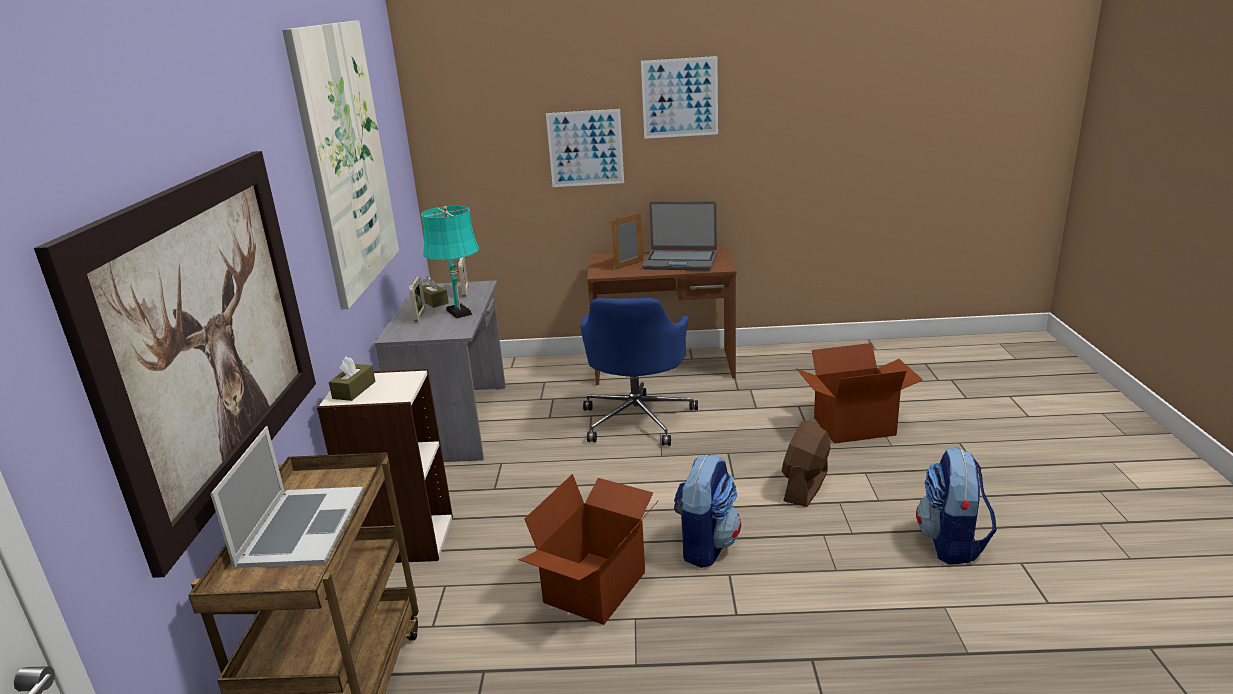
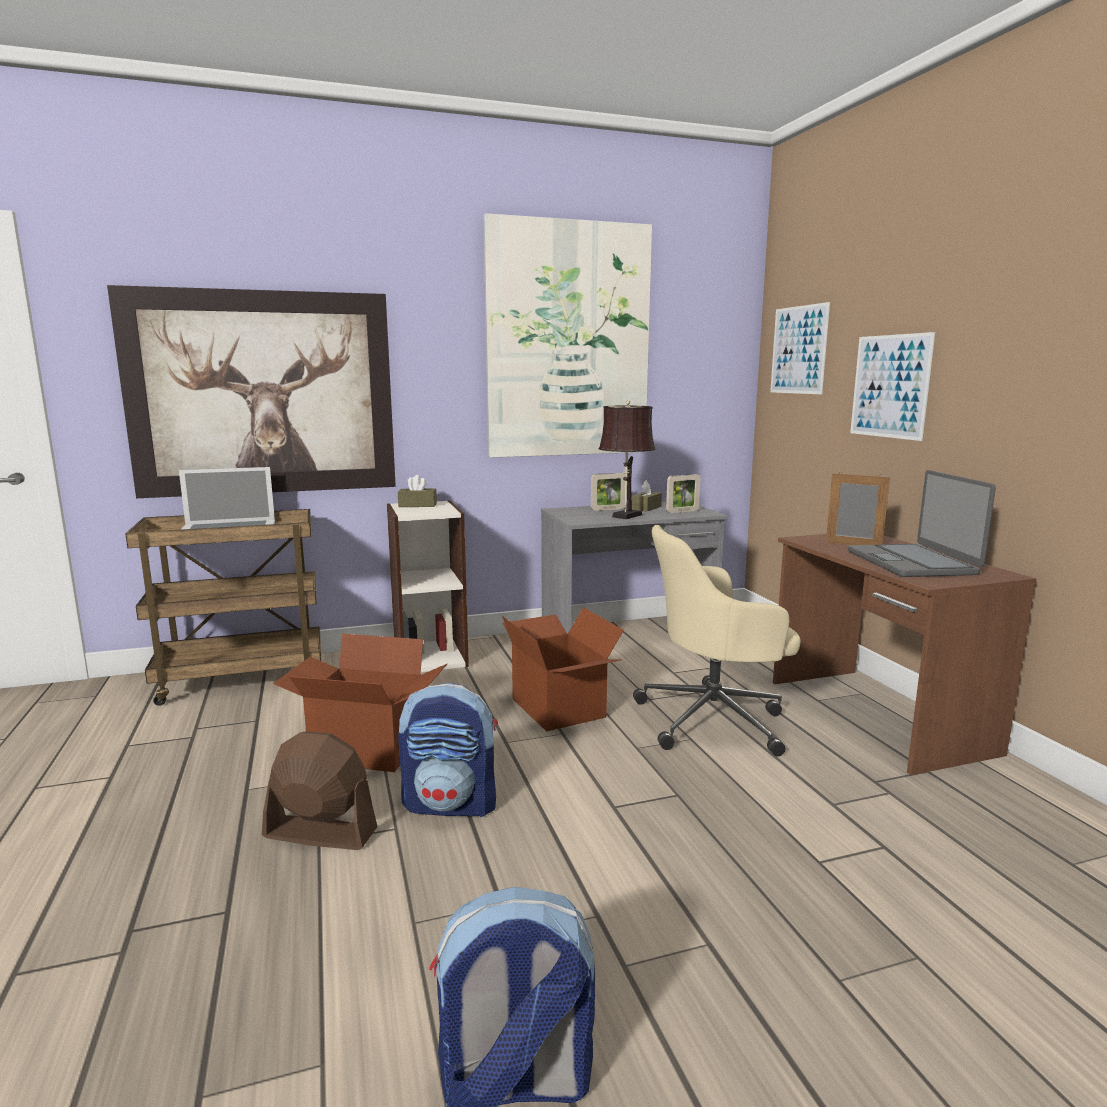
camera: 70 degrees right, 10 degrees down
turquoise table lamp [421,206,479,319] -> brown table lamp [599,400,655,519]
blue office chair [580,298,698,446] -> beige office chair [633,525,801,757]
picture [641,56,718,139] -> picture moved to [770,302,830,394]
brown fan [782,420,831,507] -> brown fan moved to [262,731,378,850]
cardboard box [796,343,923,444] -> cardboard box moved to [502,607,624,732]

